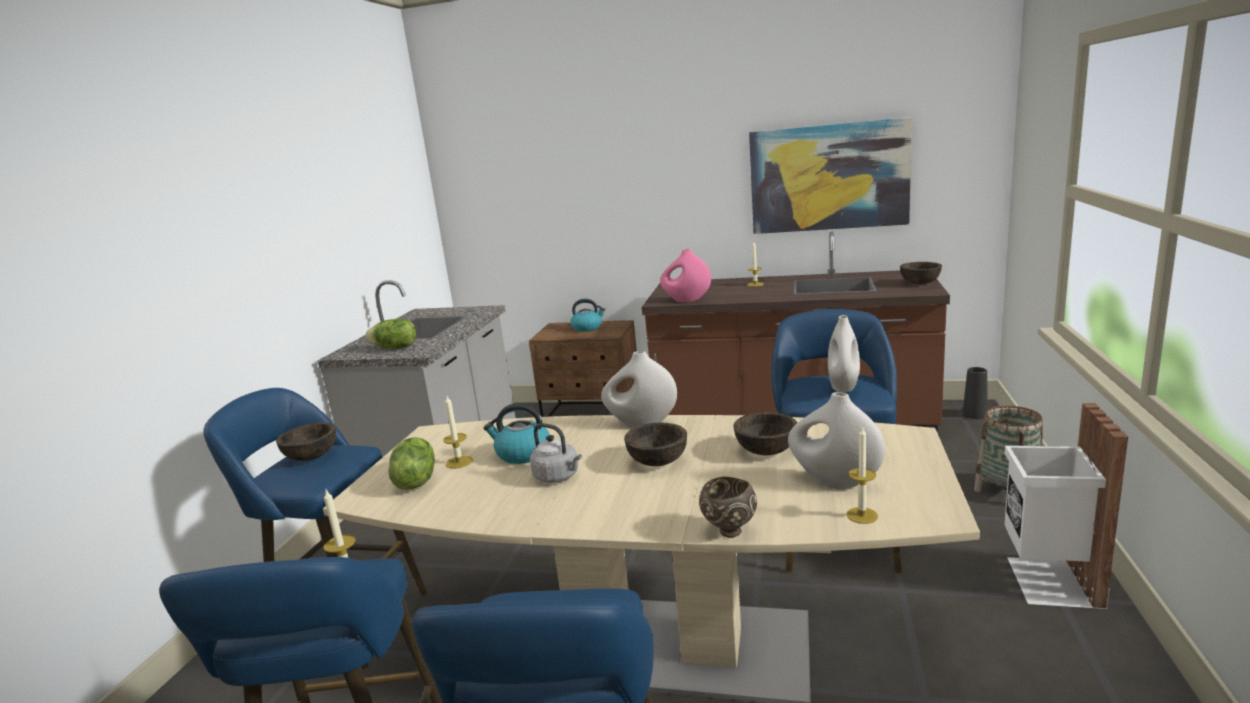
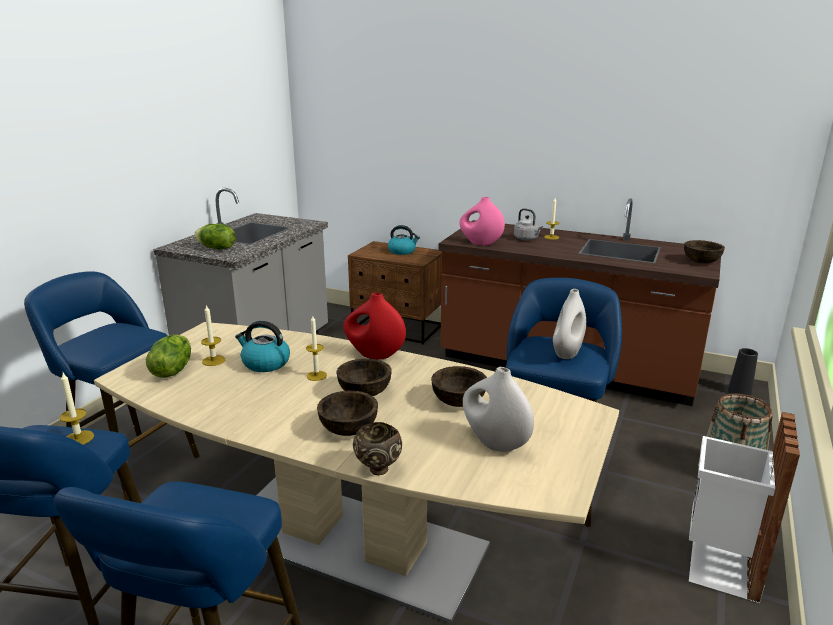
camera: 10 degrees right, 5 degrees up
brown bowl [276,422,336,461] -> brown bowl moved to [317,391,378,436]
grey kettle [530,423,582,483] -> grey kettle moved to [514,208,543,240]
white vase [601,351,677,428] -> red vase [343,293,406,360]
picture [749,117,912,234] -> none
candle [847,426,878,524] -> candle moved to [306,316,327,381]

